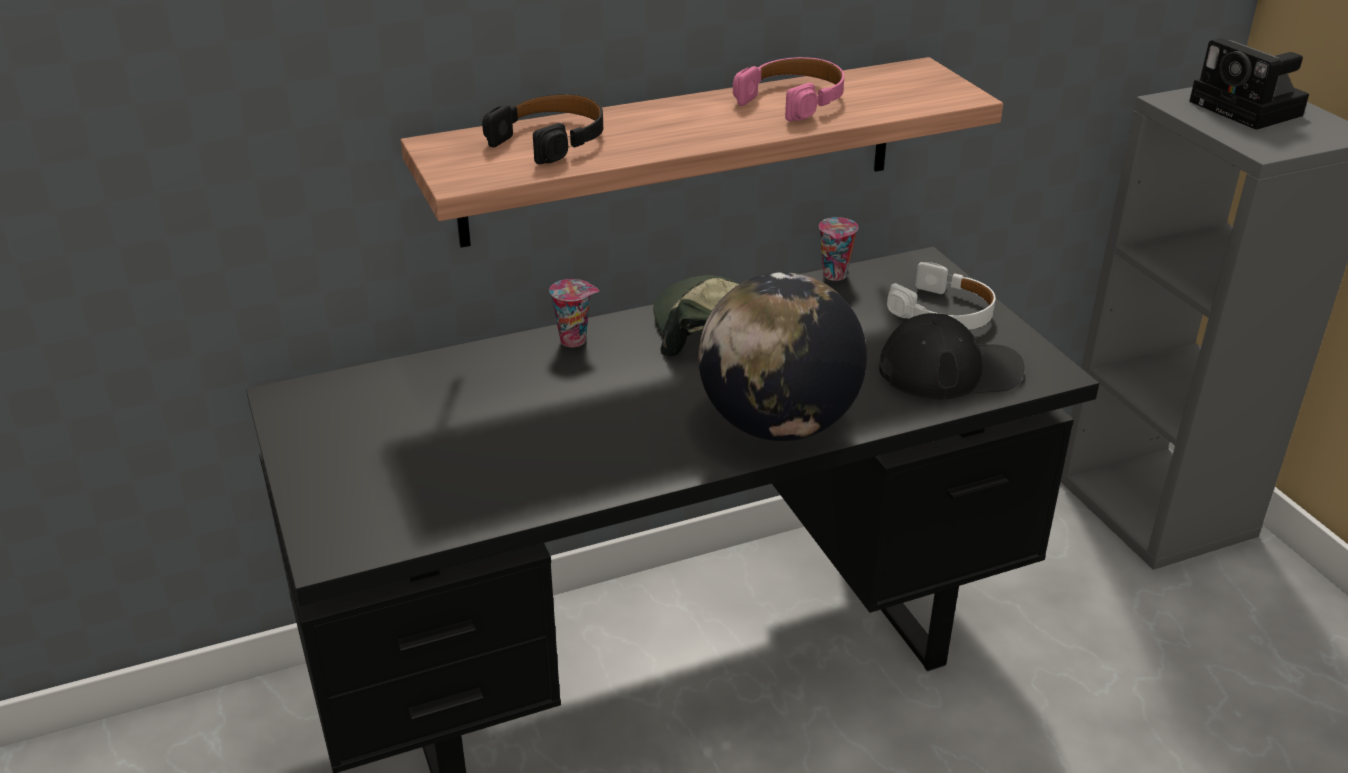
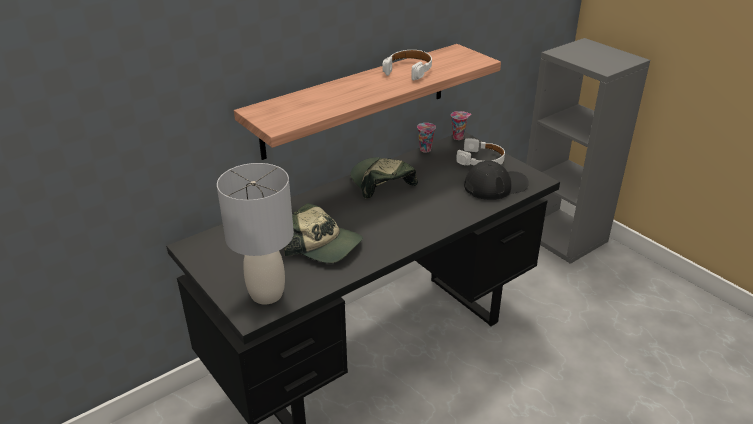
camera: 15 degrees left, 0 degrees up
black headphones [482,93,603,164] -> none
cup [549,279,599,347] -> cup moved to [451,111,471,140]
globe [698,272,867,441] -> none
pink headphones [733,57,844,121] -> white headphones [382,50,432,81]
camera [1189,38,1309,130] -> none
none -> grey table lamp [217,163,294,305]
none -> cap [284,203,363,263]

